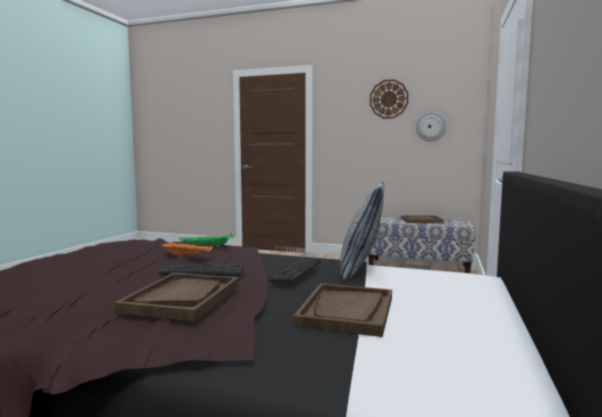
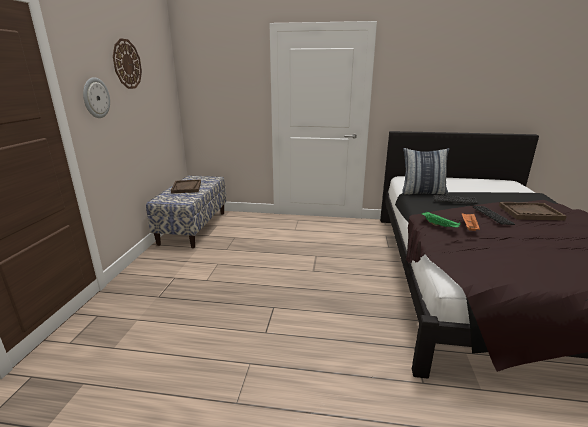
camera: 100 degrees left, 15 degrees up
brown tray [293,283,392,337] -> none
wall clock [416,112,446,141] -> wall clock moved to [83,77,110,118]

